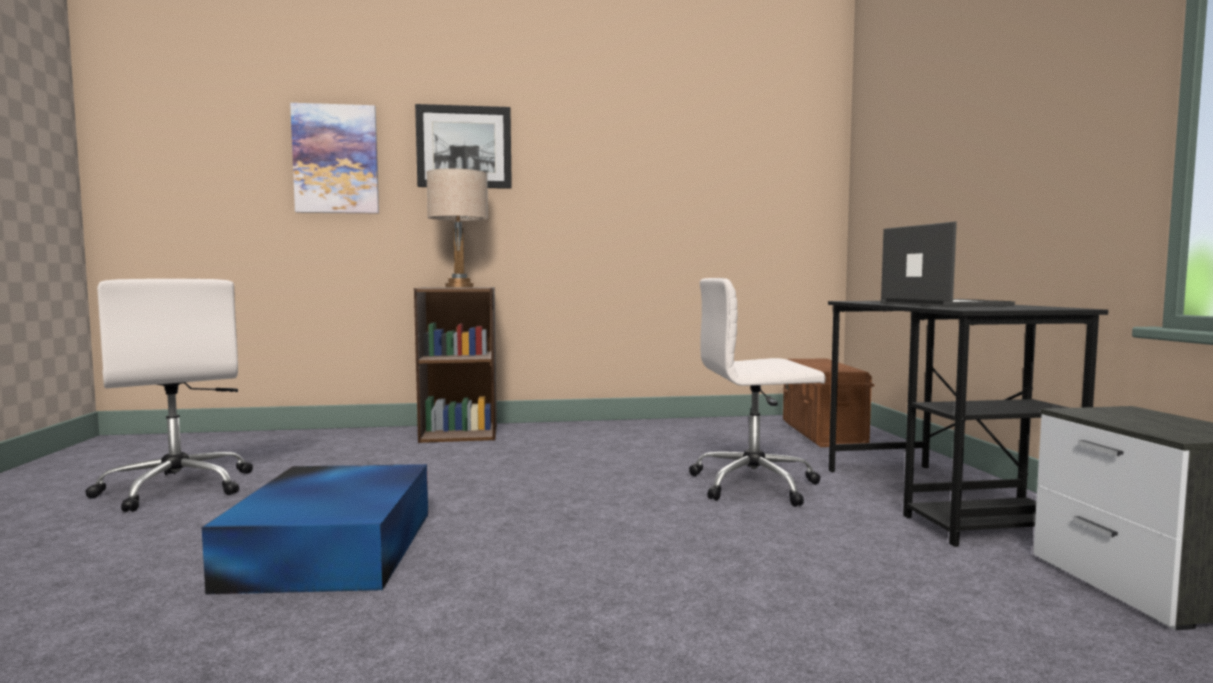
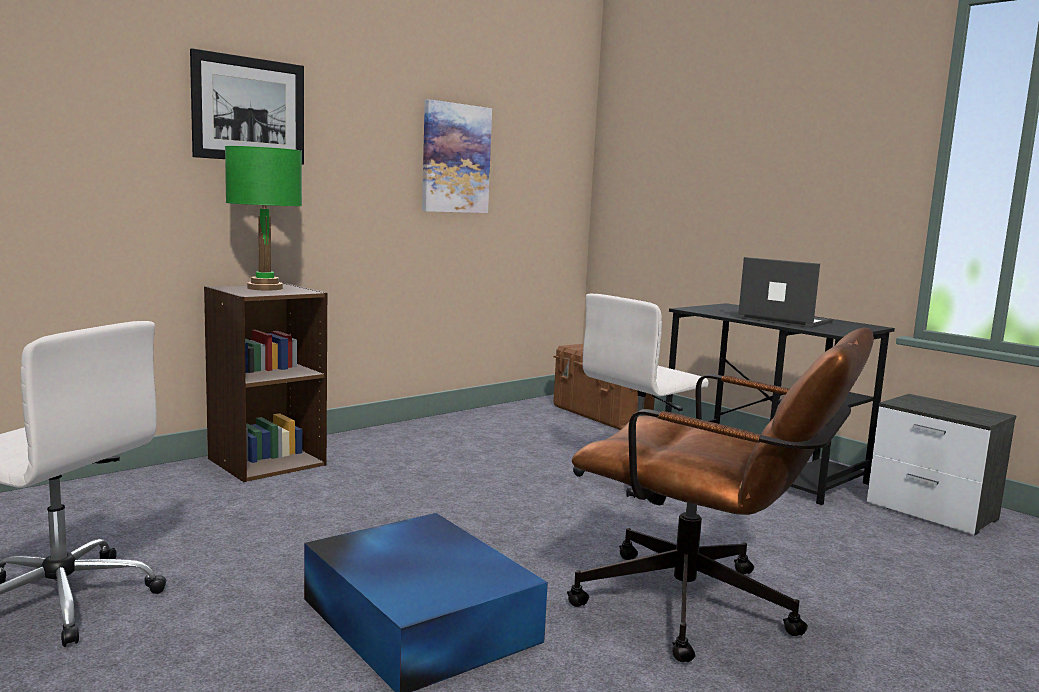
camera: 35 degrees left, 5 degrees up
picture [290,103,379,213] -> picture moved to [422,99,492,213]
beige table lamp [426,168,488,288] -> green table lamp [225,146,302,290]
none -> brown office chair [567,328,874,662]

